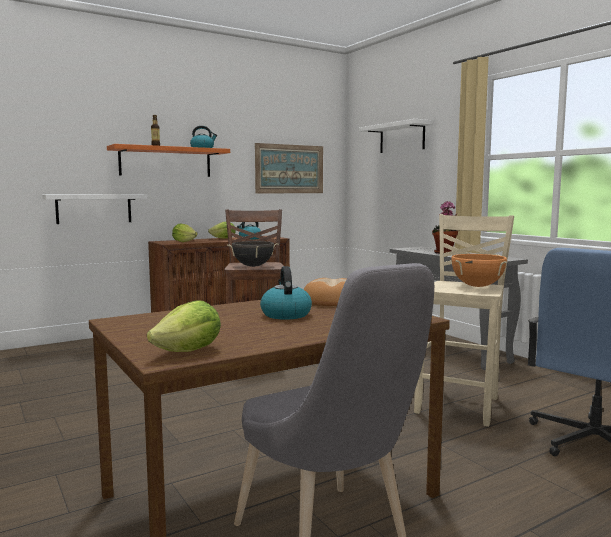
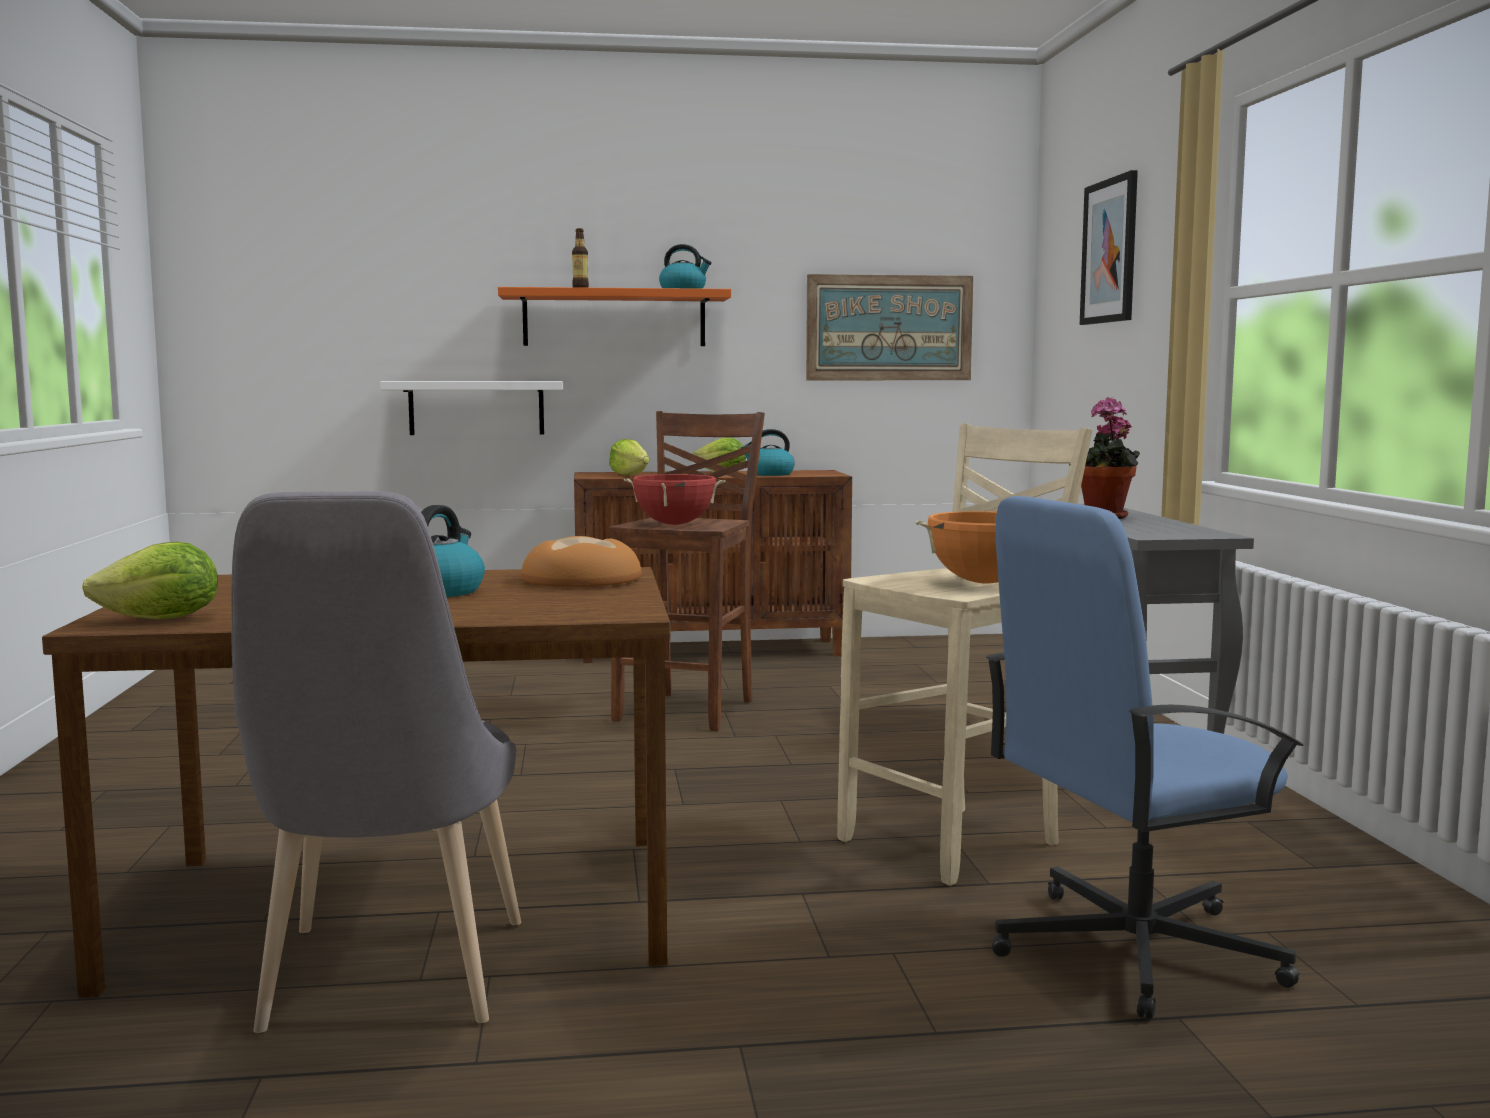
camera: 25 degrees right, 0 degrees up
black cooking pot [227,241,279,267] -> red cooking pot [624,474,726,525]
white shelf [359,119,433,153] -> picture [1080,170,1138,325]

